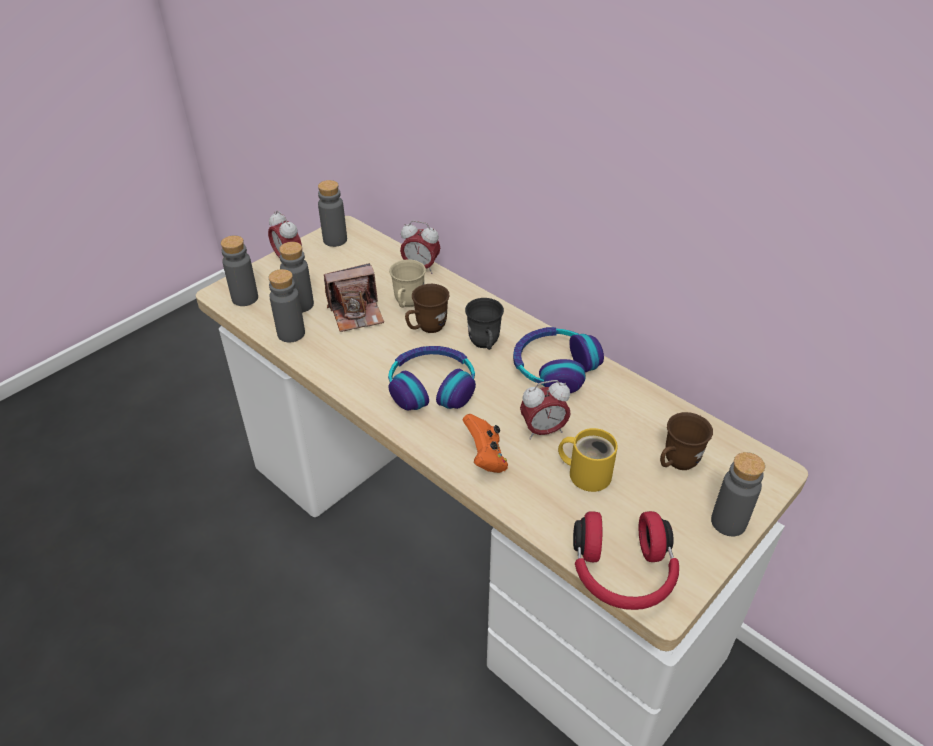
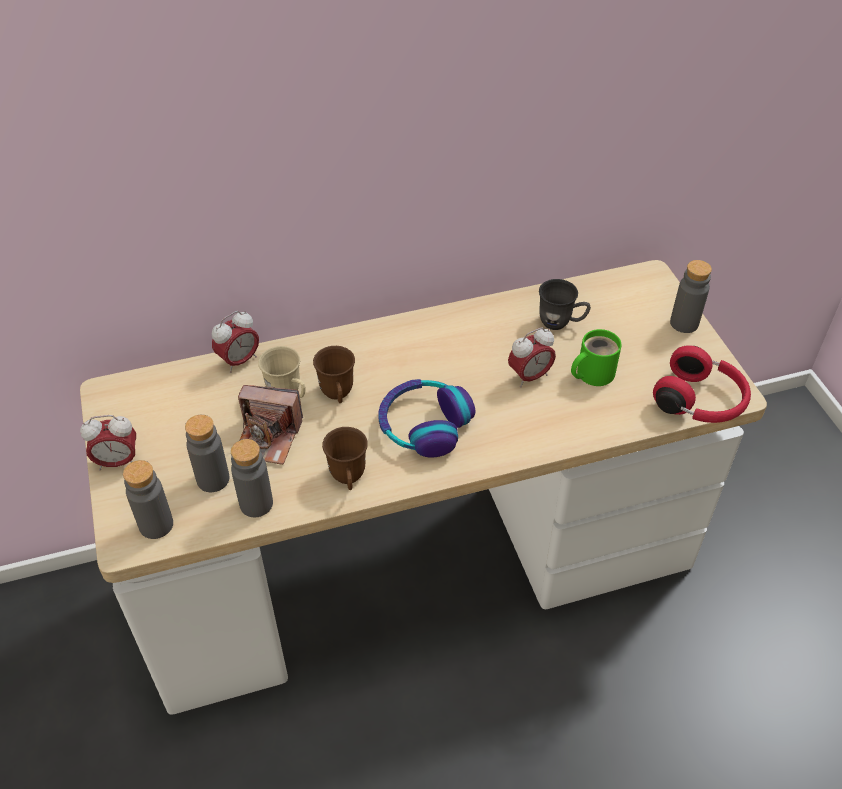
camera: 60 degrees left, 5 degrees up
grey bottle [318,180,347,247] -> none
camera [324,263,384,332] -> camera turned 90 degrees clockwise [238,385,303,465]
orange game controller [463,414,508,473] -> none
grey mug [465,298,504,350] -> grey mug moved to [539,279,591,330]
headphones [513,327,604,393] -> none
alarm clock [520,380,571,440] -> alarm clock turned 45 degrees clockwise [508,327,556,388]
yellow mug [558,428,618,492] -> green mug [571,329,622,386]
brown mug [660,412,713,470] -> brown mug moved to [322,427,368,490]

